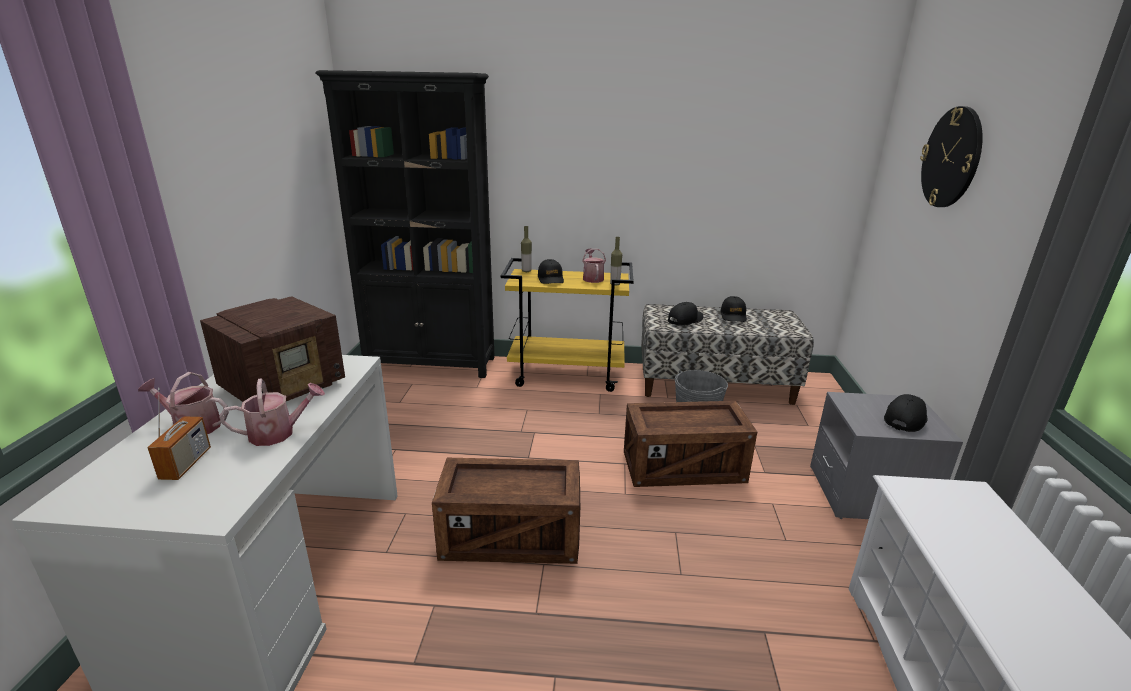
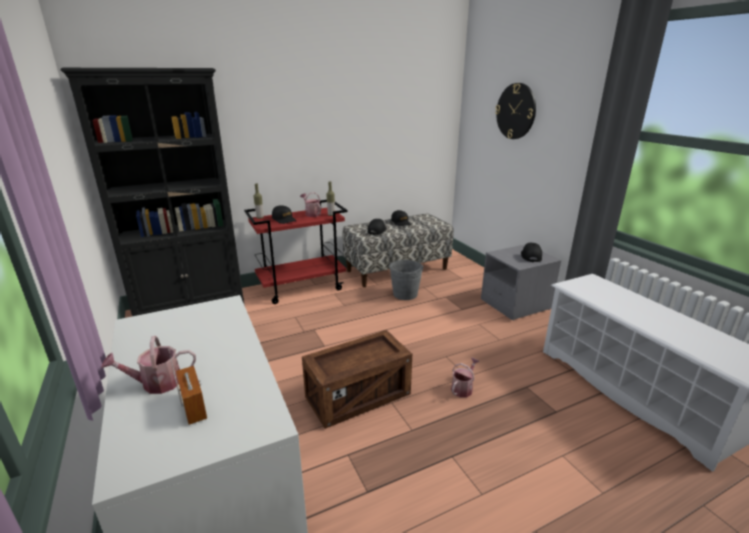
camera: 30 degrees left, 0 degrees up
radio [200,296,345,402] -> none
watering can [219,378,325,446] -> watering can moved to [451,358,480,398]
yellow cart [501,258,634,392] -> red cart [244,200,348,304]
crate [624,401,757,487] -> none

